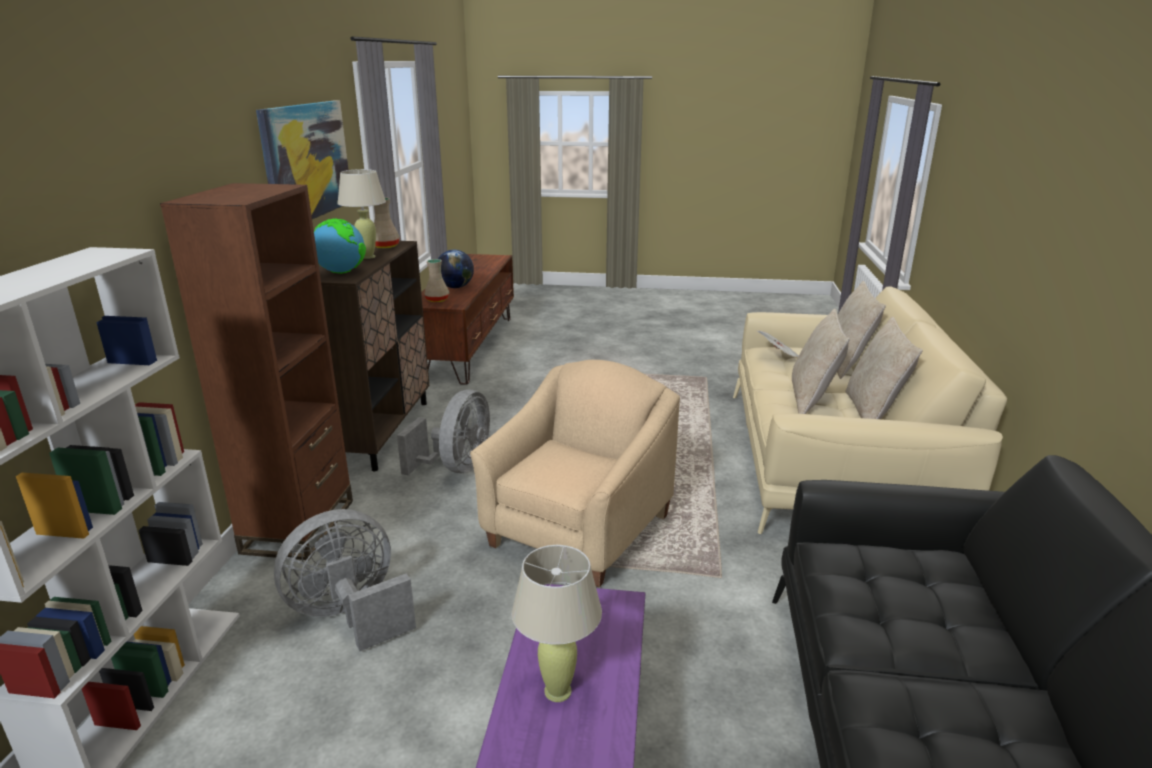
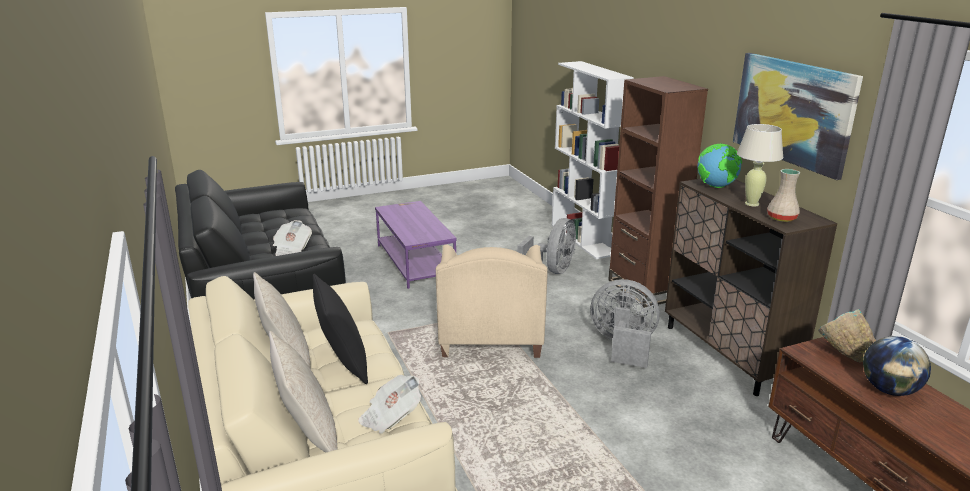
camera: 150 degrees right, 0 degrees up
grey fan [397,390,490,475] -> grey fan turned 120 degrees clockwise [590,279,660,368]
beige vase [424,259,449,302] -> turquoise bowl [818,309,876,362]
beige table lamp [512,545,602,702] -> none
beige pillow [792,308,850,414] -> black pillow [313,274,368,384]
none -> newspaper [273,220,312,256]

